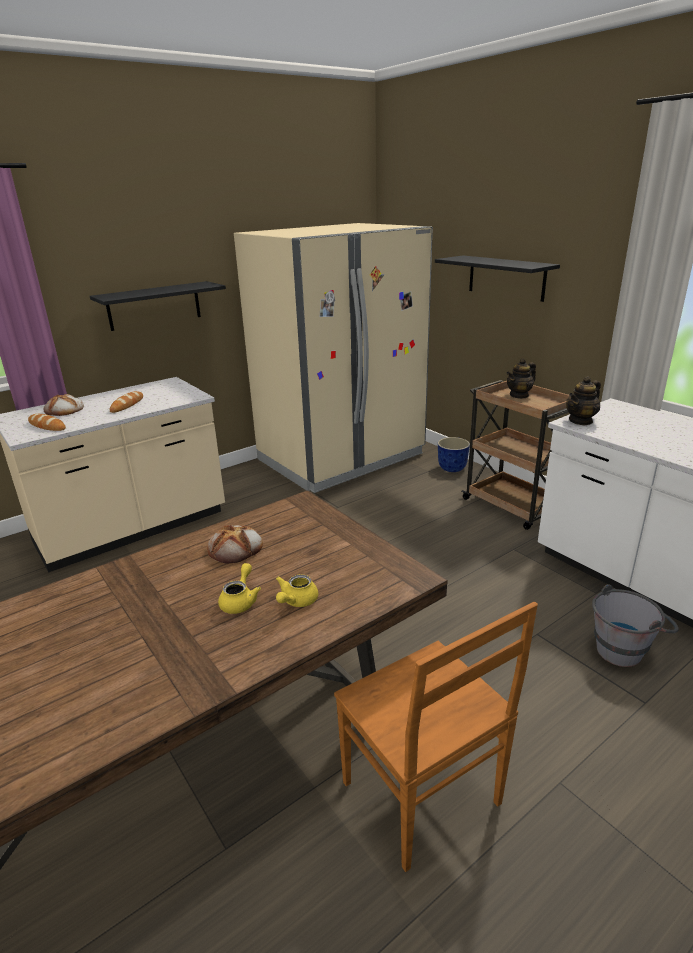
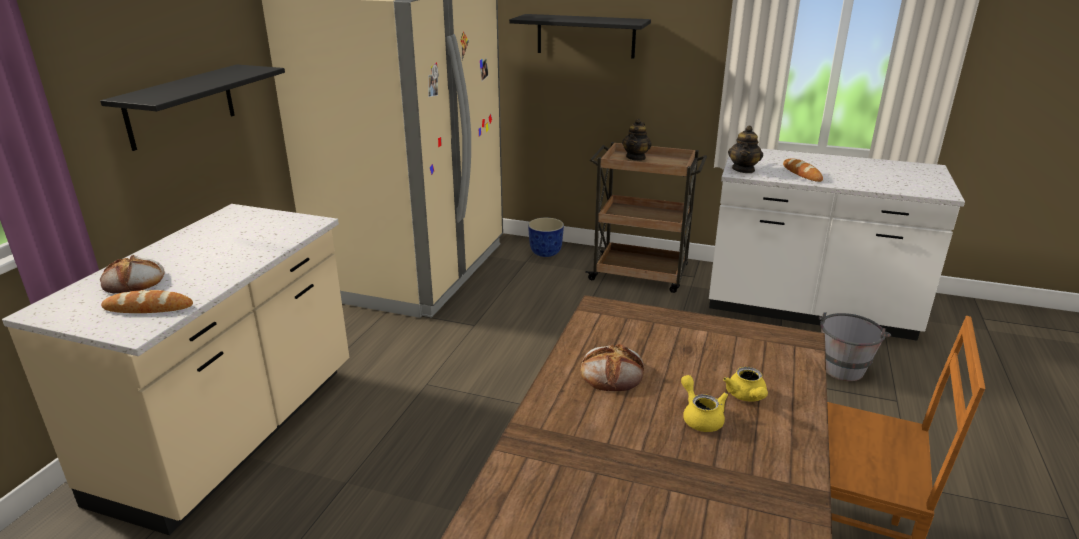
camera: 35 degrees left, 0 degrees up
bread [110,391,143,413] -> bread moved to [783,158,823,182]

